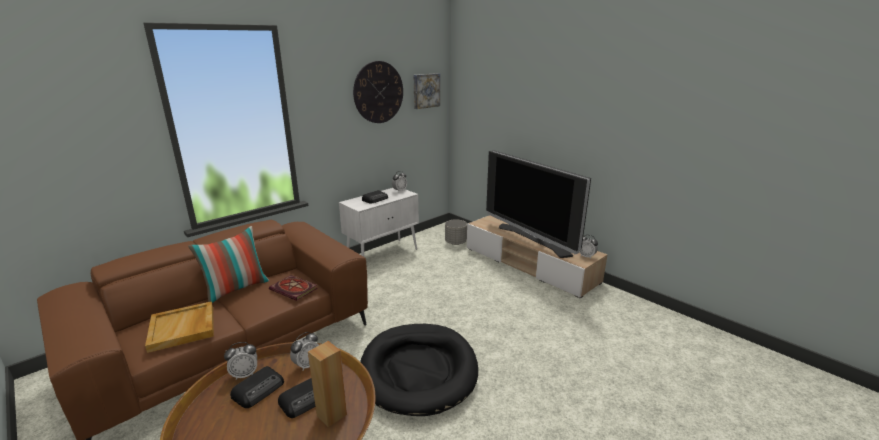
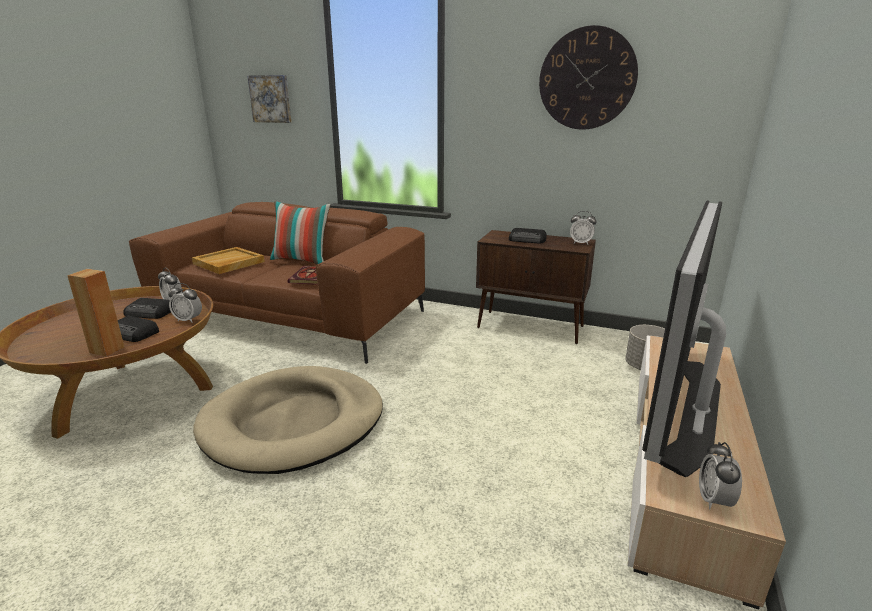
camera: 65 degrees right, 0 degrees up
white cabinet [339,188,419,257] -> brown cabinet [476,230,596,344]
black dog bed [360,324,478,416] -> beige dog bed [193,366,383,474]
picture [413,73,440,109] -> picture moved to [247,75,291,123]

